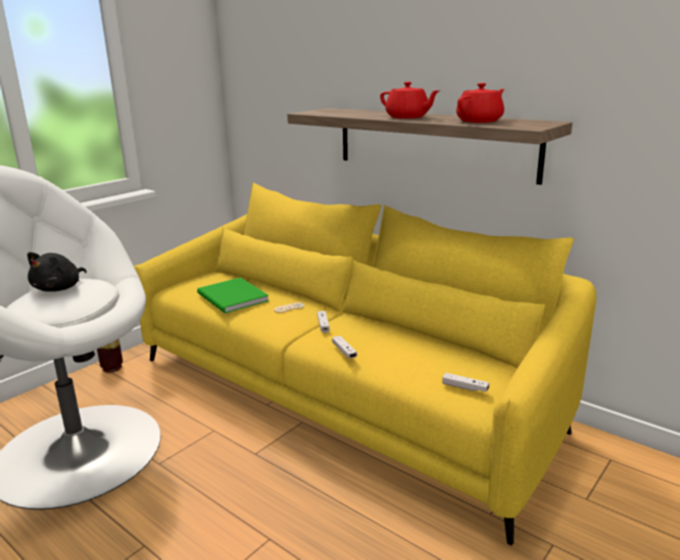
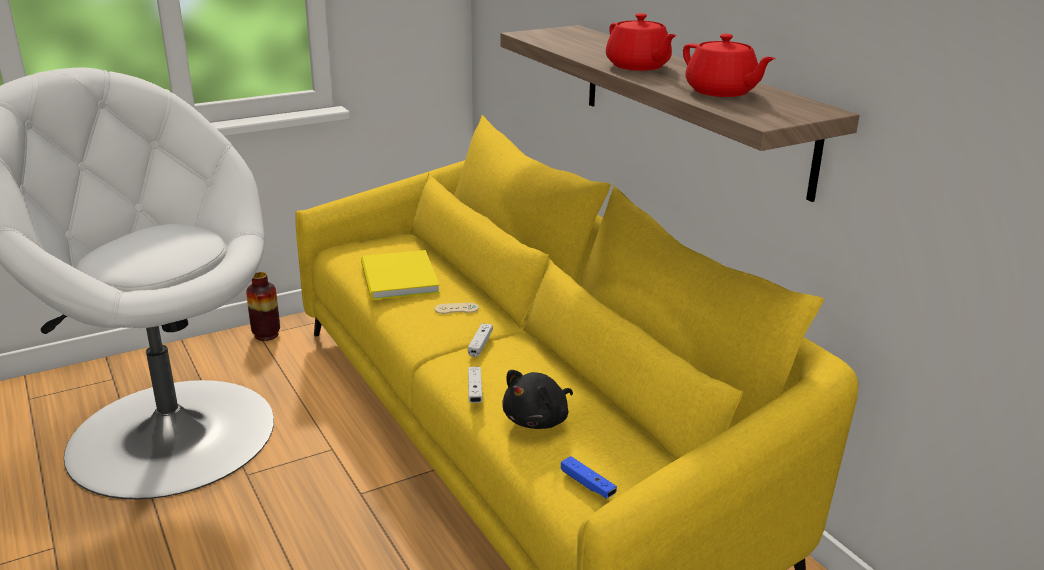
camera: 20 degrees right, 5 degrees up
black plush toy [27,252,86,292] -> black plush toy moved to [502,370,573,429]
green book [197,277,269,313] -> yellow book [361,250,440,300]
white game controller [442,373,489,392] -> blue game controller [561,456,617,499]
red teapot [456,83,505,123] -> red teapot turned 75 degrees clockwise [683,34,776,97]

